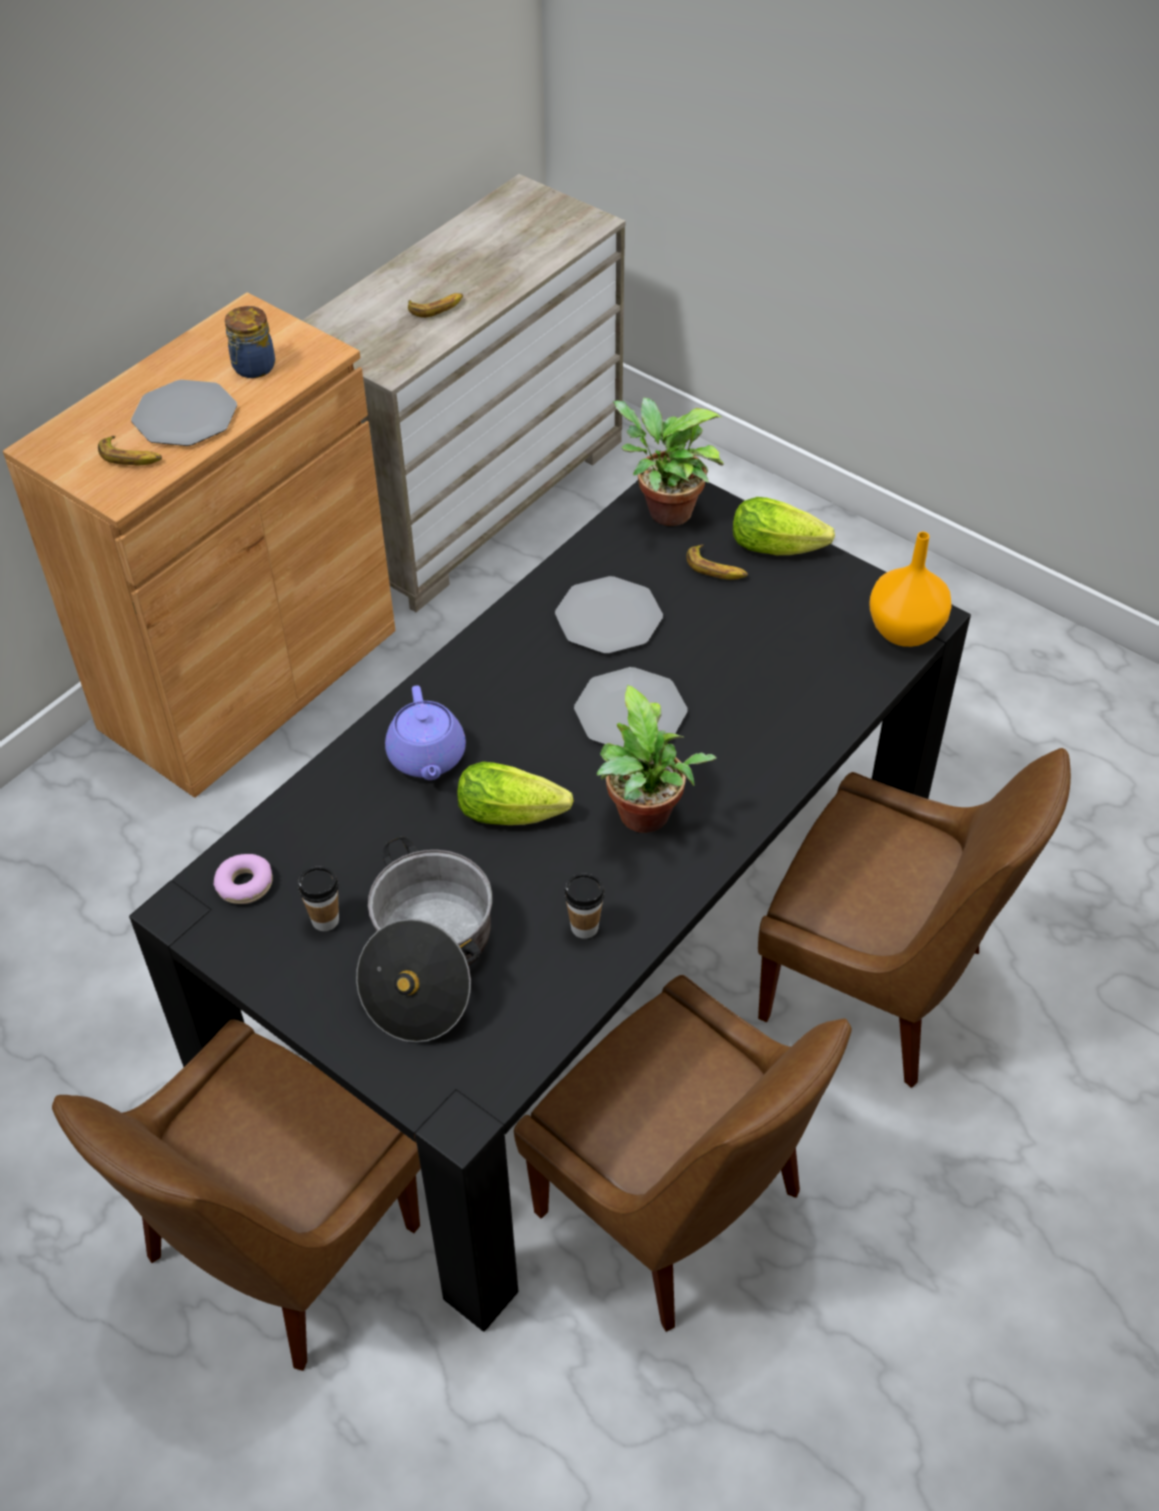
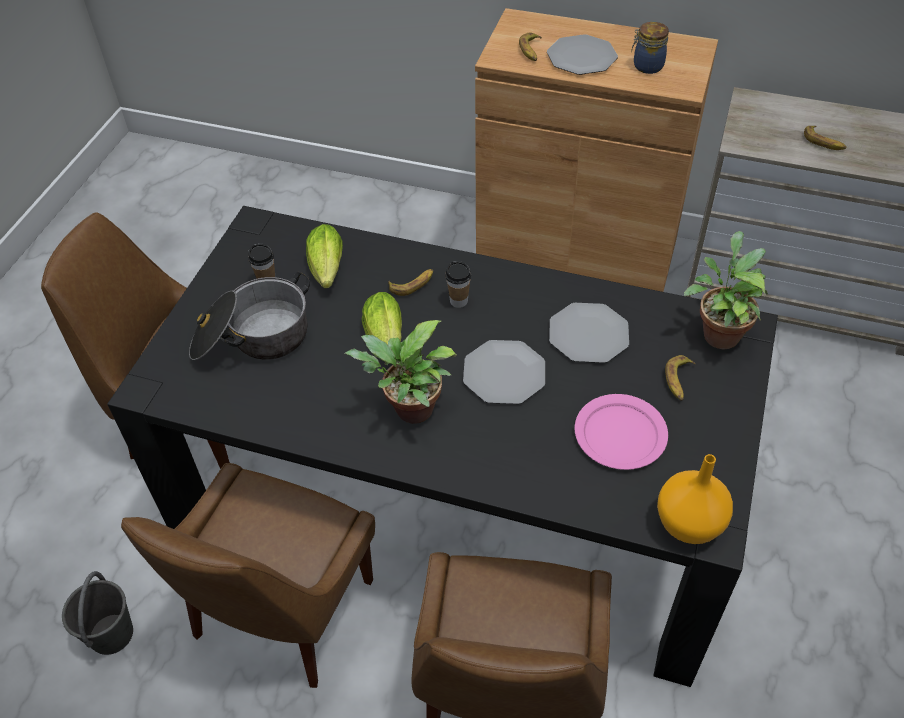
camera: 70 degrees right, 0 degrees up
donut [214,854,273,904] -> none
purple teapot [385,685,466,780] -> banana [388,269,433,296]
cup [564,874,604,939] -> cup moved to [445,261,471,308]
lettuce [733,497,835,555] -> lettuce moved to [306,224,343,288]
none -> grey bucket [62,571,133,655]
none -> pink plate [575,394,668,470]

